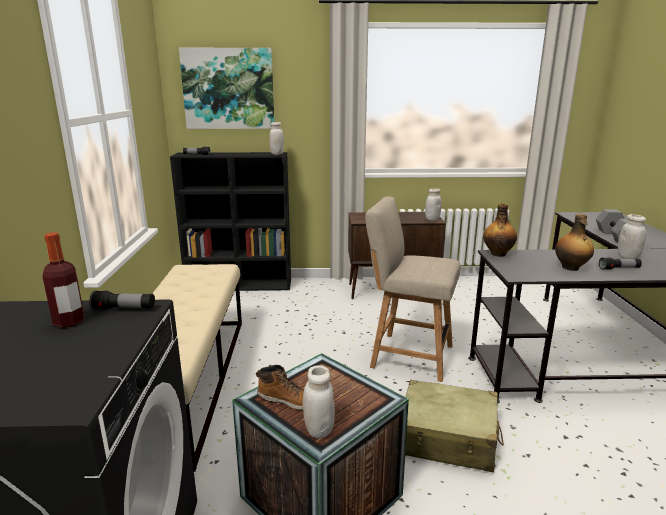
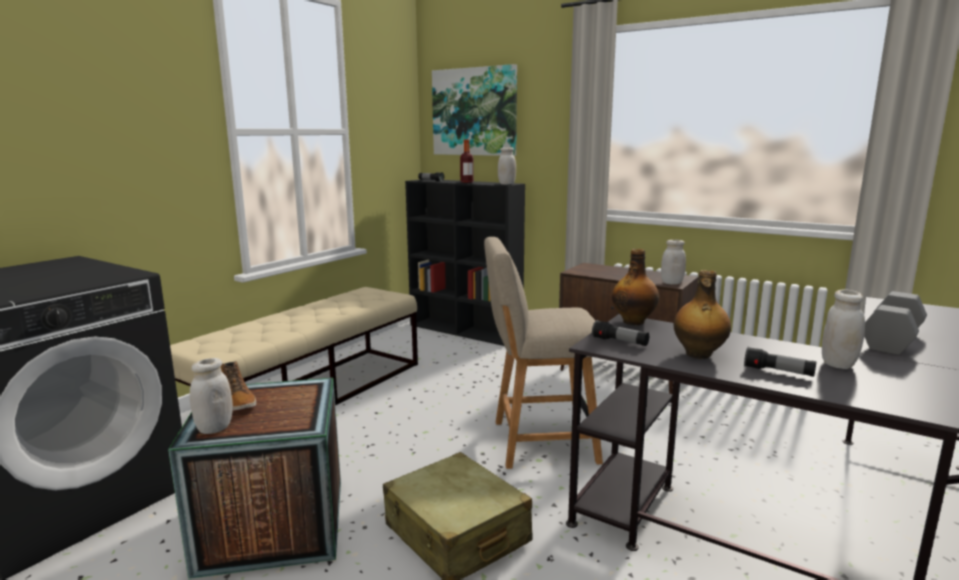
camera: 35 degrees right, 5 degrees down
bottle [42,232,84,328] -> bottle moved to [460,140,474,183]
flashlight [89,290,155,310] -> flashlight moved to [592,320,649,346]
beige chair [365,197,460,382] -> beige chair turned 60 degrees counterclockwise [484,237,603,469]

